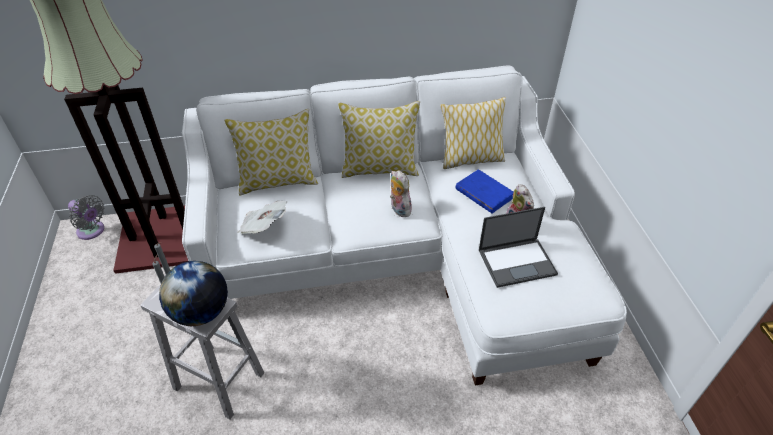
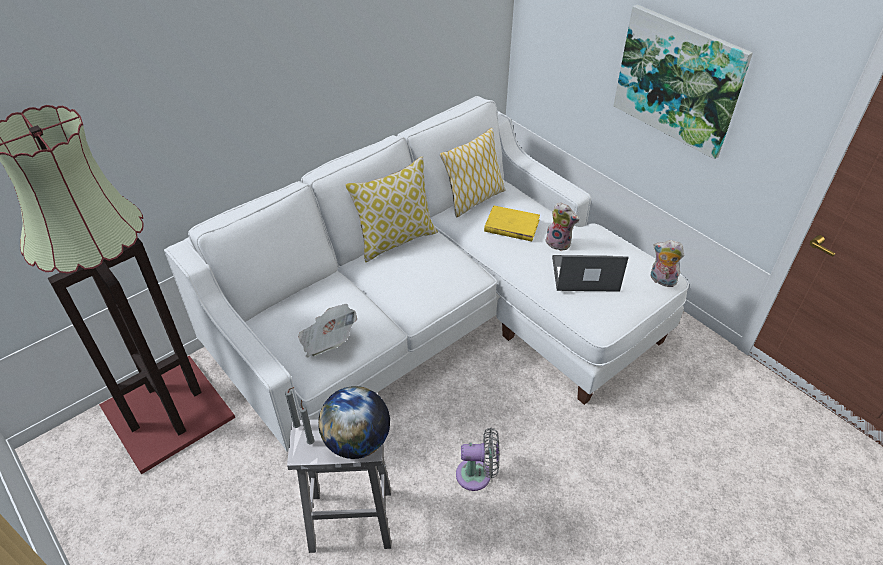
camera: 30 degrees left, 0 degrees up
grey fan [68,195,105,240] -> grey fan moved to [456,428,499,491]
pillow [224,109,318,195] -> none
plush toy [390,170,412,217] -> plush toy moved to [651,240,684,287]
blue book [455,169,514,213] -> yellow book [484,205,540,241]
laptop [479,207,558,288] -> laptop turned 135 degrees counterclockwise [552,255,629,292]
none -> picture [613,5,753,159]

